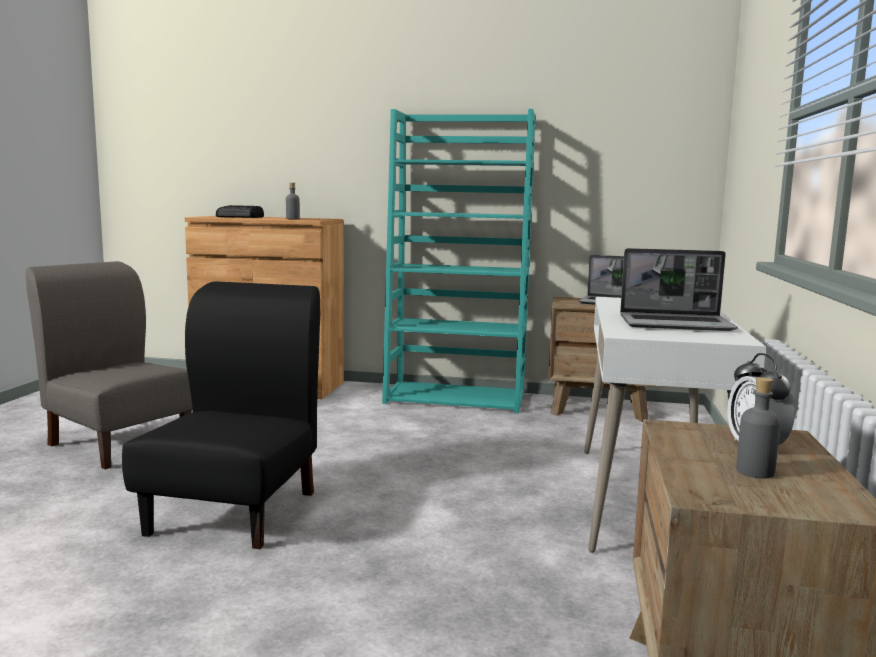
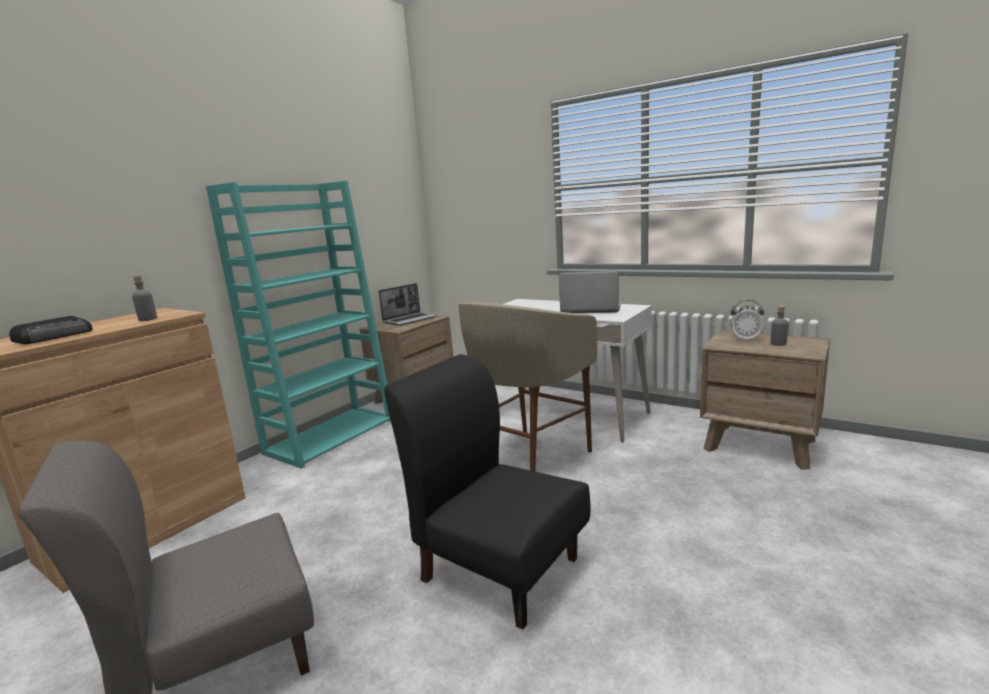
camera: 65 degrees left, 5 degrees up
laptop [620,248,738,331] -> laptop turned 105 degrees counterclockwise [559,271,621,313]
none -> beige stool [458,302,597,472]

